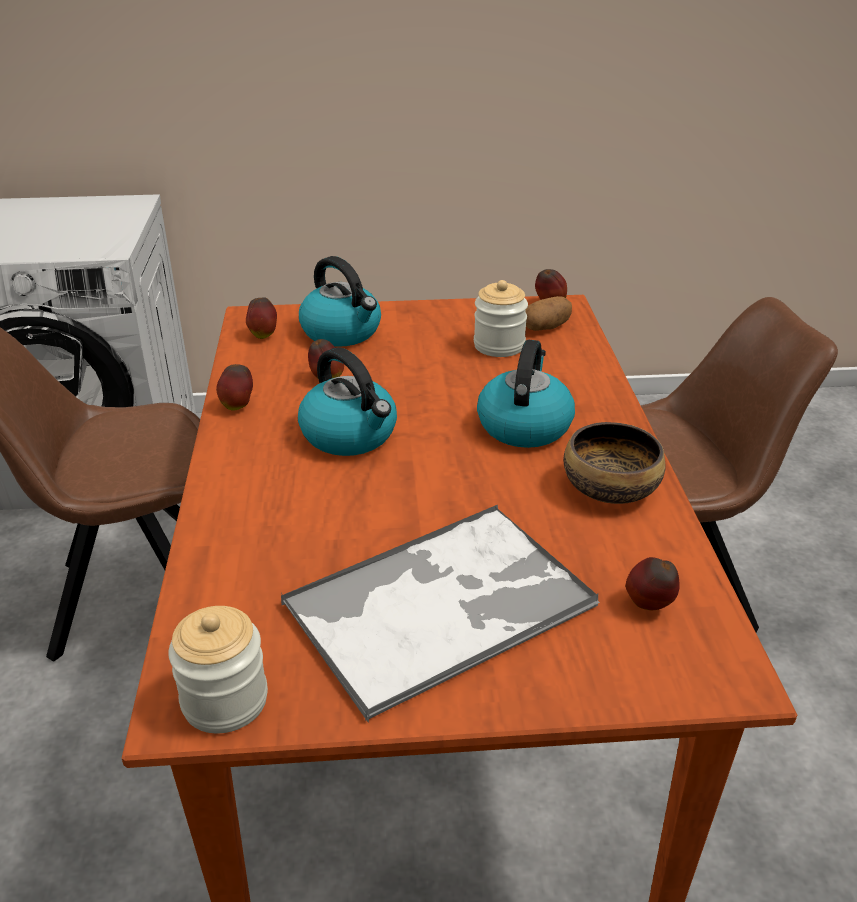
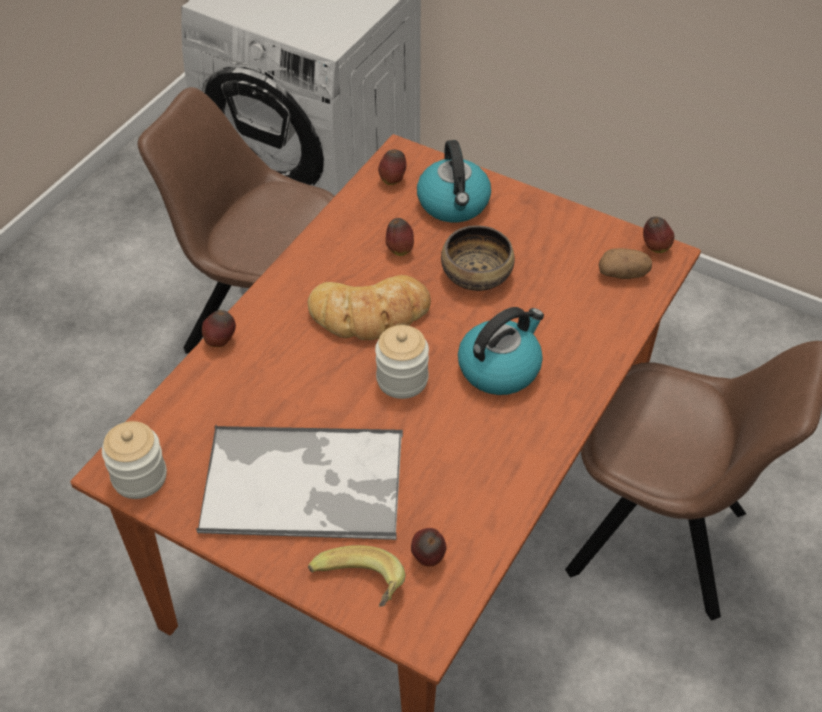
camera: 35 degrees right, 15 degrees up
apple [216,364,253,411] -> apple moved to [202,310,236,347]
kettle [298,347,397,456] -> bread [308,275,431,340]
jar [474,280,528,357] -> jar moved to [375,325,429,399]
bowl [564,422,666,504] -> bowl moved to [441,225,515,291]
none -> banana [308,545,405,607]

